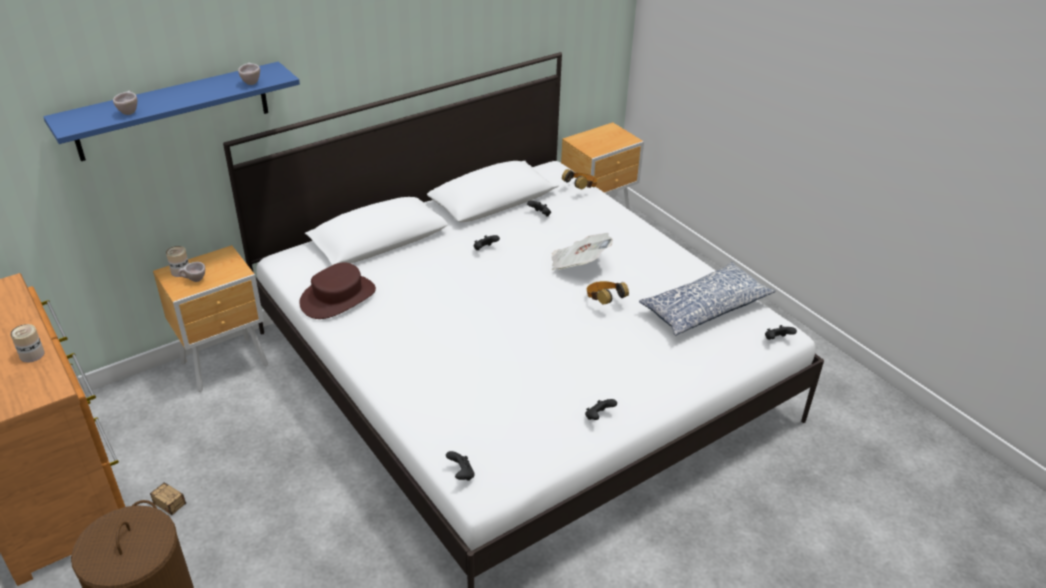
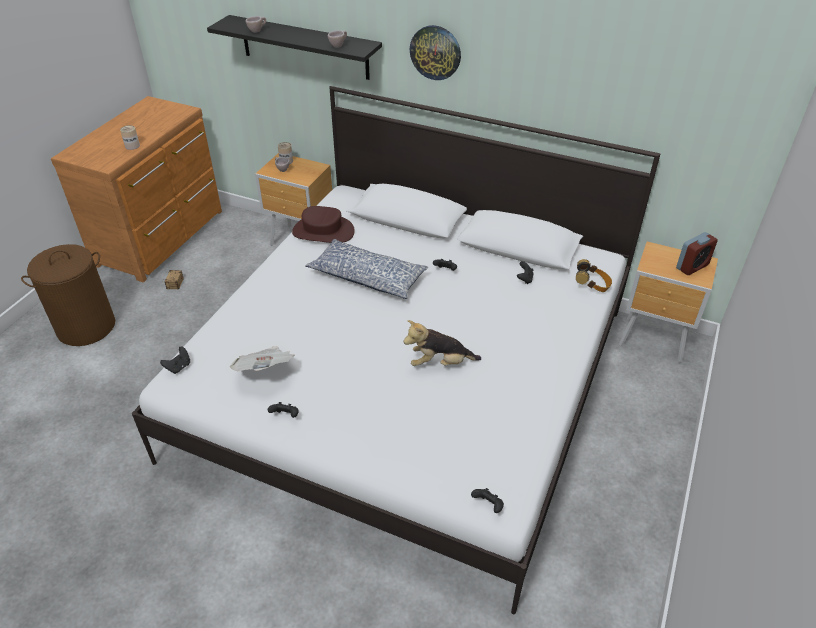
camera: 60 degrees right, 5 degrees up
blue shelf [43,62,300,161] -> black shelf [207,15,382,80]
newspaper [552,233,613,270] -> newspaper moved to [230,346,295,371]
headphones [587,281,629,305] -> plush toy [403,320,481,366]
pillow [639,262,775,336] -> pillow moved to [305,239,428,299]
none -> wall clock [410,25,461,80]
none -> alarm clock [676,232,718,275]

